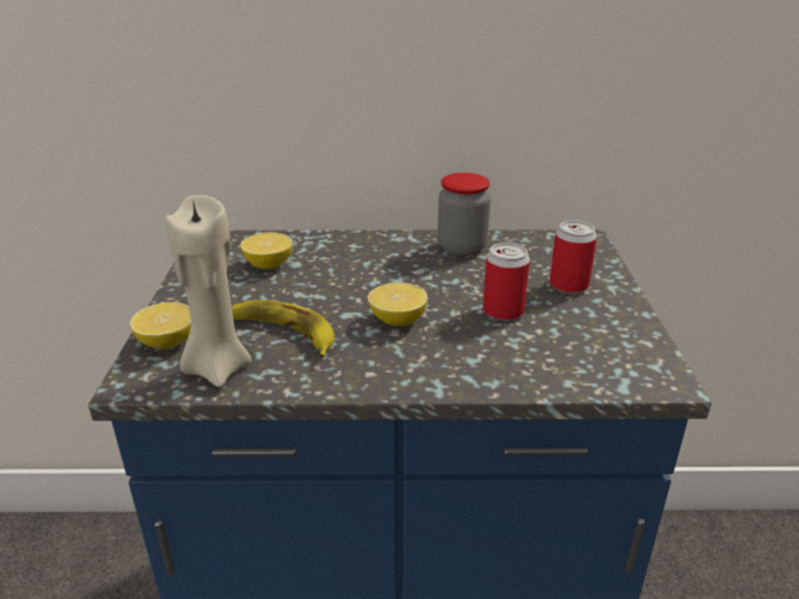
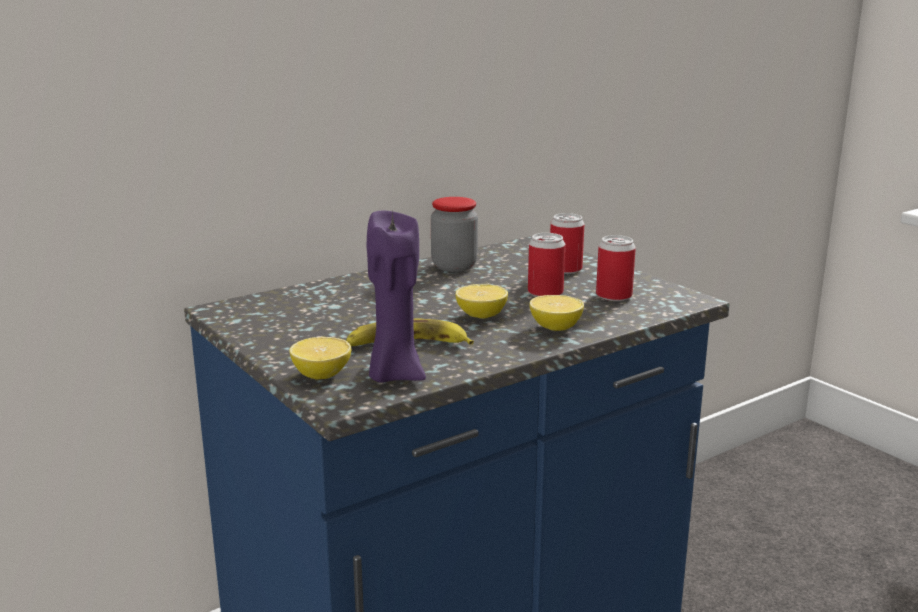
camera: 35 degrees left, 10 degrees down
beige candle [165,195,252,387] -> purple candle [367,210,426,383]
lemon [240,232,293,269] -> lemon moved to [529,295,584,331]
none -> can [596,235,636,301]

